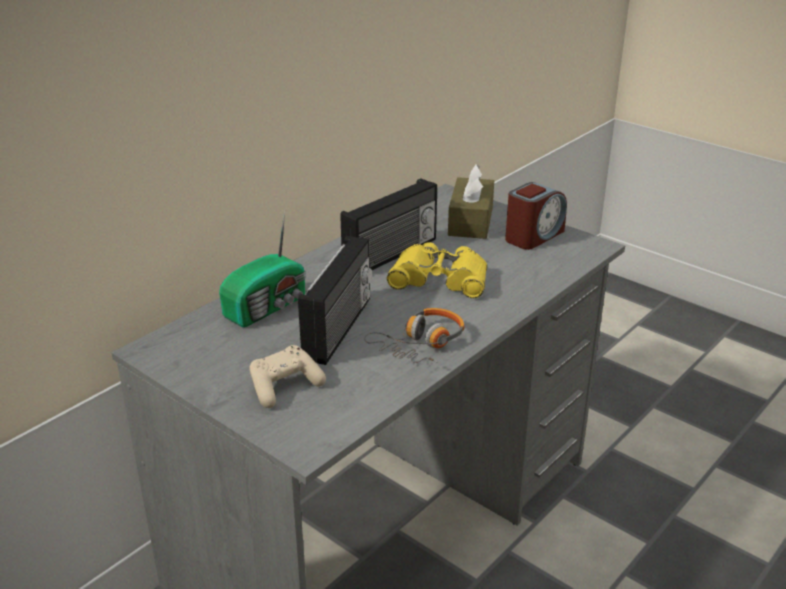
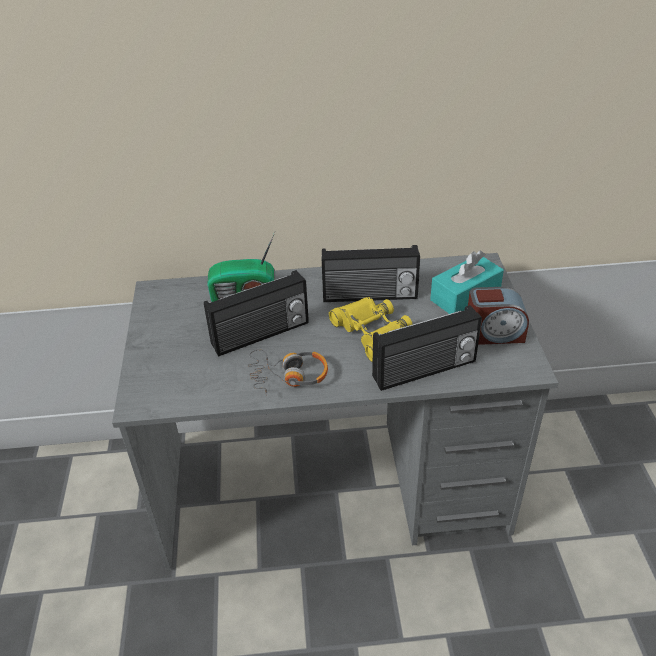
camera: 45 degrees right, 10 degrees up
beige game controller [250,345,326,408] -> none
brown tissue box [448,164,494,239] -> turquoise tissue box [430,250,504,314]
none -> radio [372,305,482,391]

